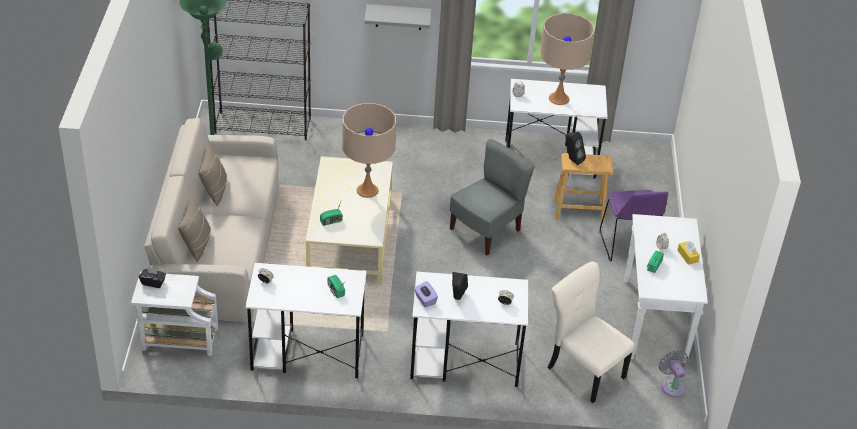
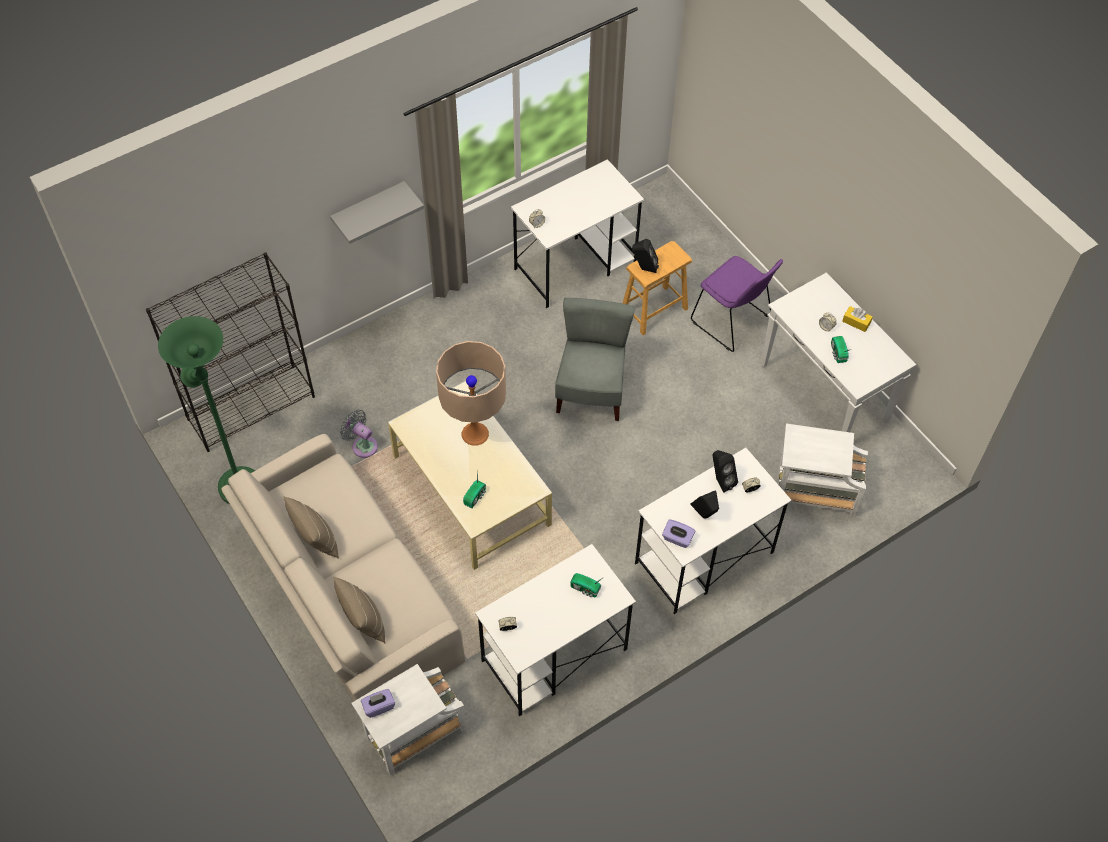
camera: 35 degrees left, 15 degrees up
black tissue box [139,267,166,288] -> purple tissue box [361,689,395,718]
beige table lamp [540,13,595,105] -> none
beige chair [547,261,635,403] -> white side table [778,423,868,517]
grey fan [659,350,688,397] -> grey fan moved to [340,410,378,458]
none -> black speaker [713,450,738,493]

